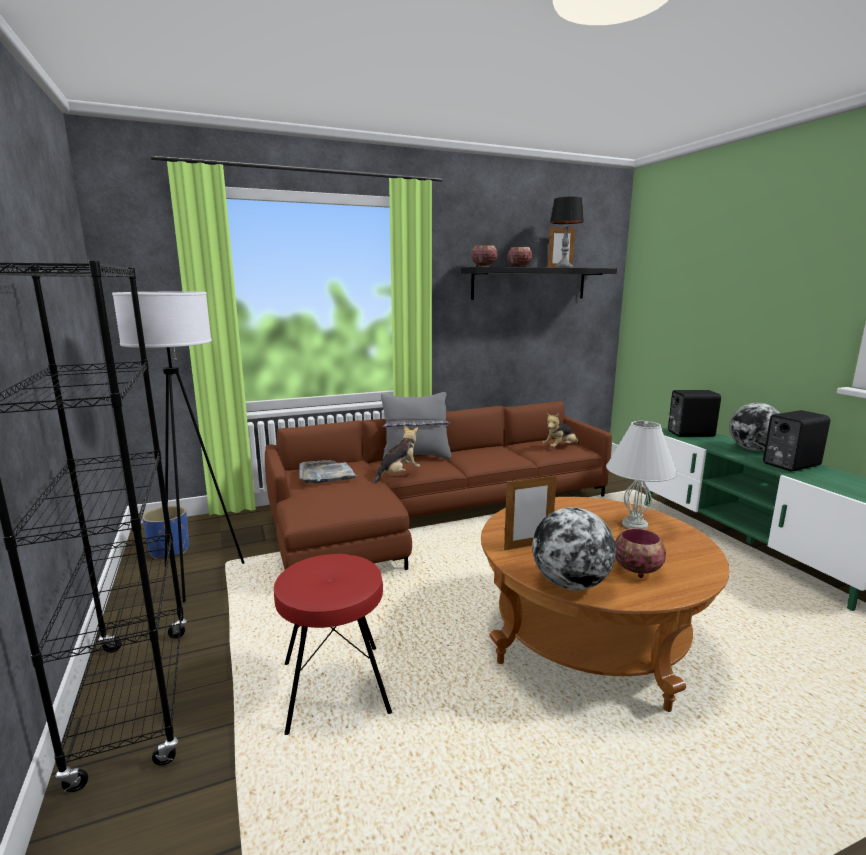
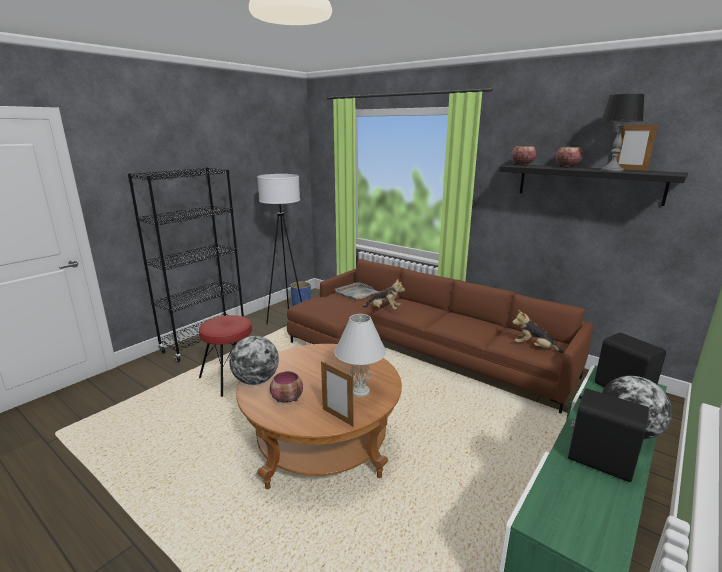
camera: 60 degrees right, 5 degrees up
grey pillow [381,392,451,459] -> none
picture frame [504,476,557,550] -> picture frame moved to [321,361,354,426]

